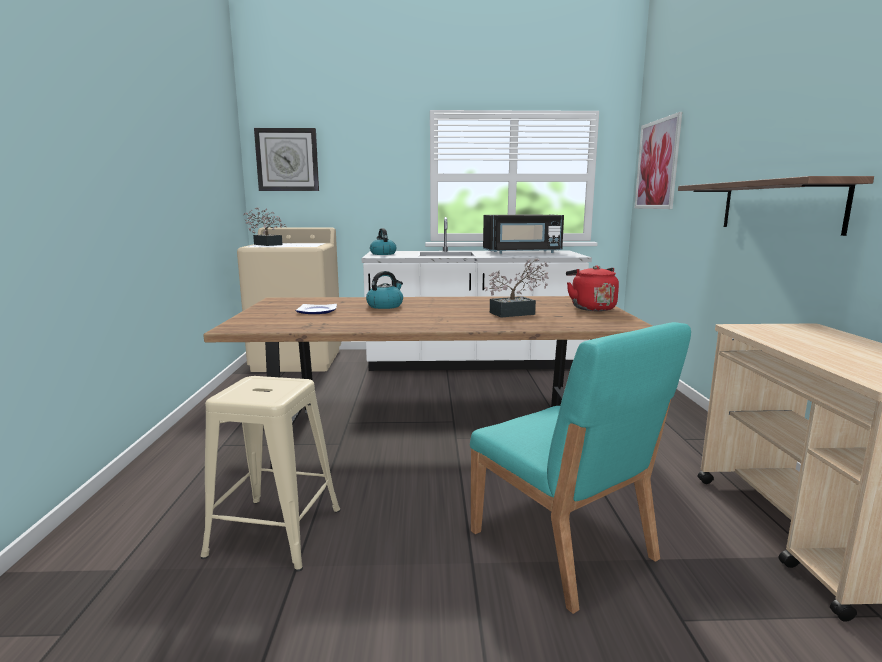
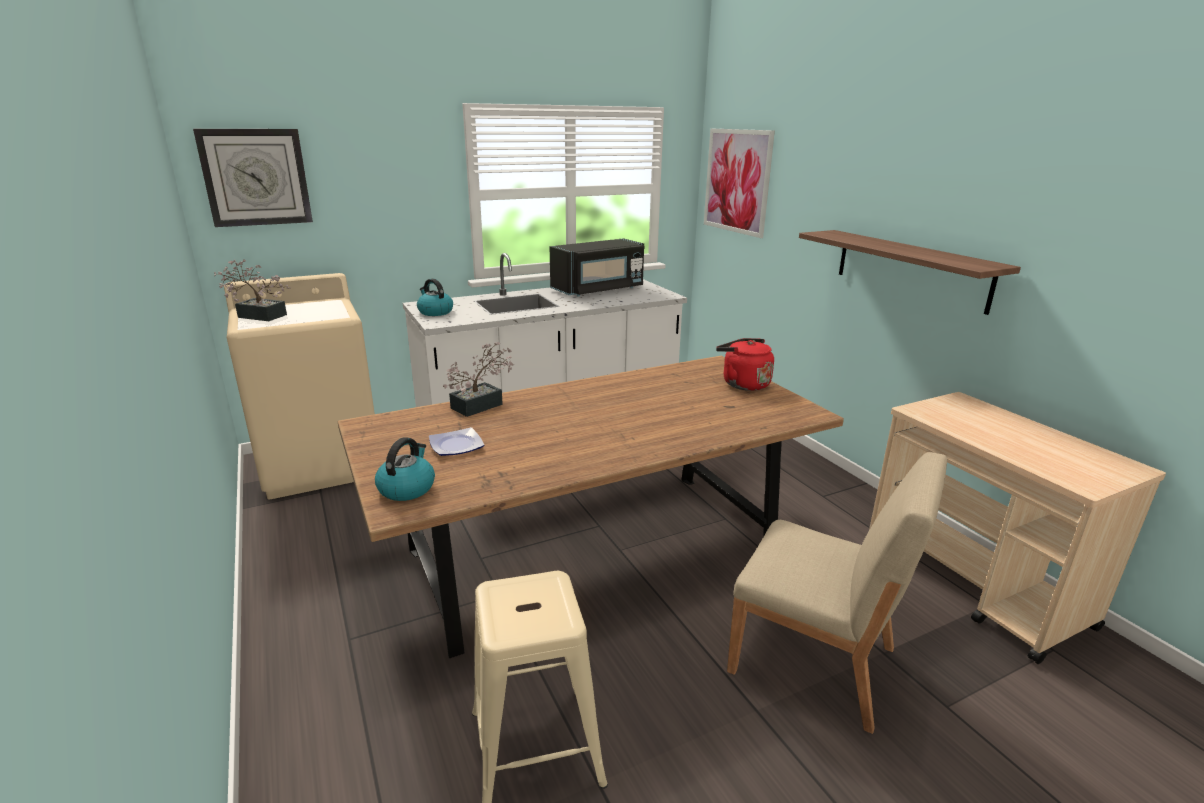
camera: 25 degrees left, 10 degrees up
kettle [366,271,403,309] -> kettle moved to [375,437,435,501]
turquoise chair [470,322,691,614] -> beige chair [727,452,947,734]
potted plant [484,258,549,318] -> potted plant moved to [443,342,514,417]

